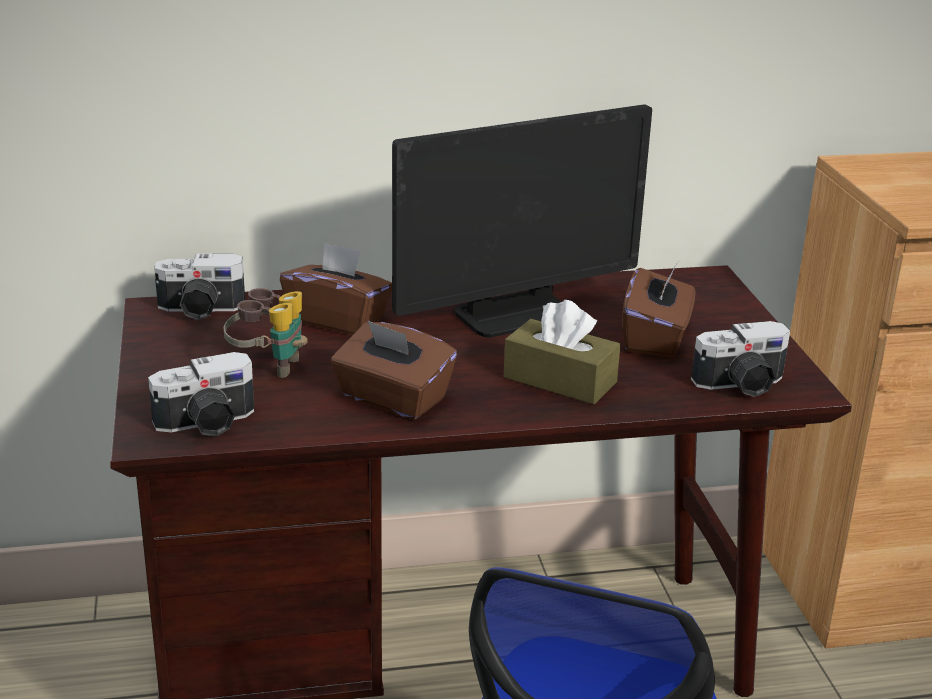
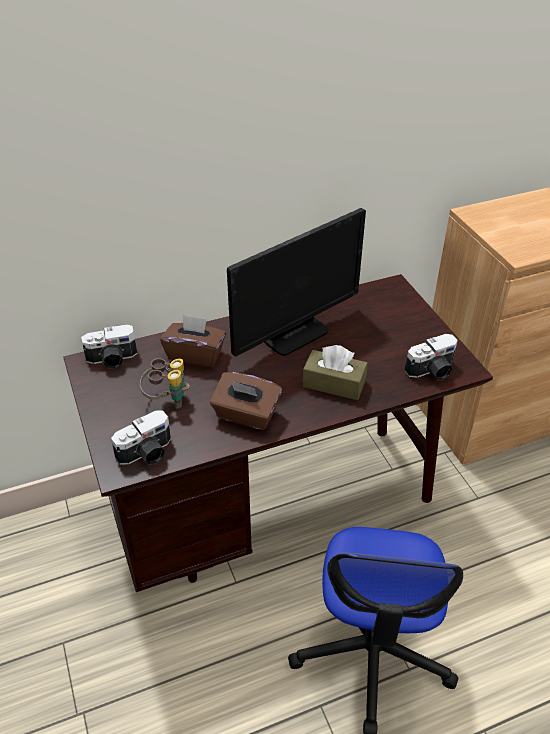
camera: 10 degrees left, 15 degrees up
brown tissue box [623,262,696,358] -> none

